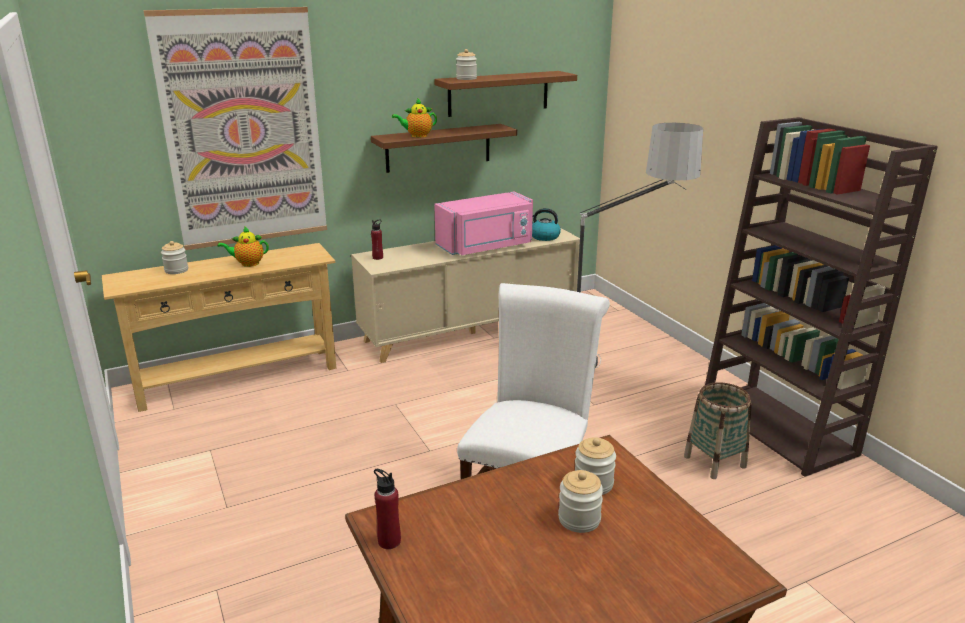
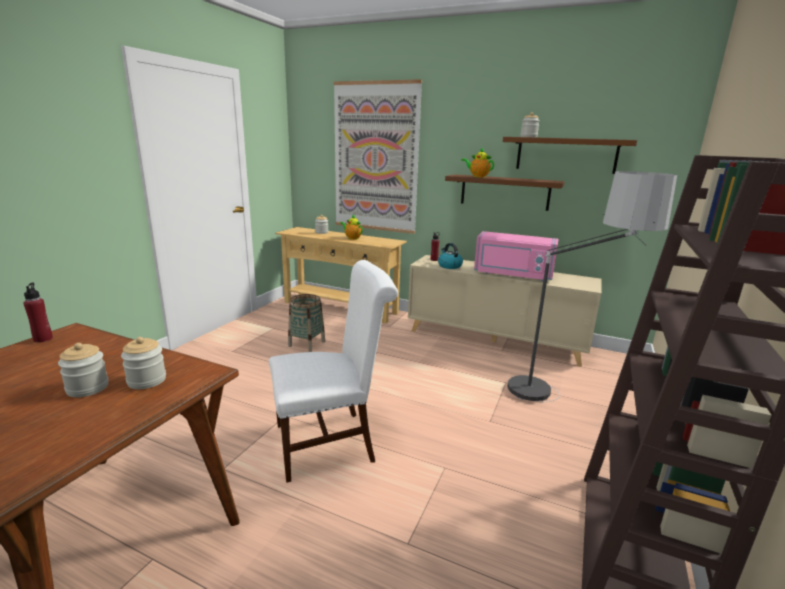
camera: 50 degrees right, 5 degrees down
kettle [532,208,561,241] -> kettle moved to [438,243,463,269]
basket [684,382,752,479] -> basket moved to [288,294,325,352]

